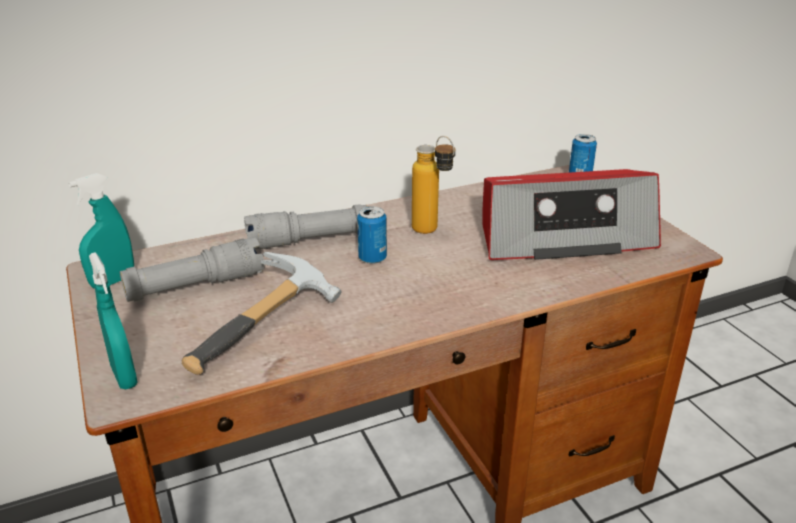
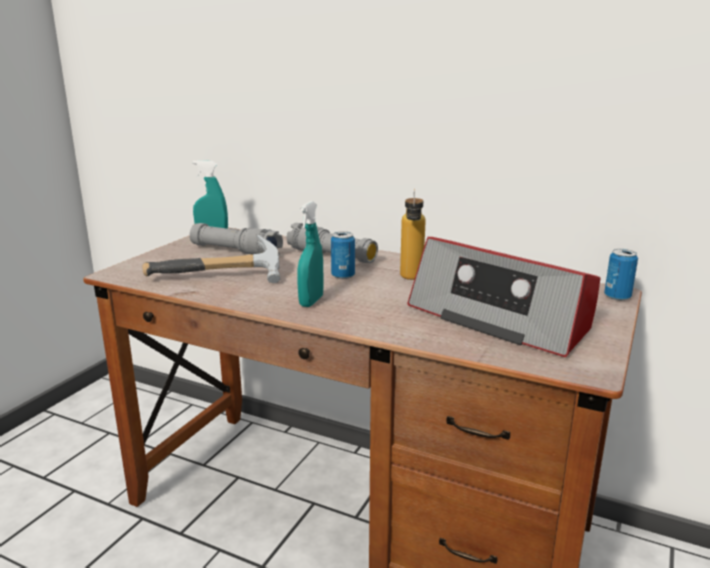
camera: 50 degrees right, 10 degrees down
turquoise spray bottle [89,252,137,389] -> turquoise spray bottle moved to [297,201,324,307]

